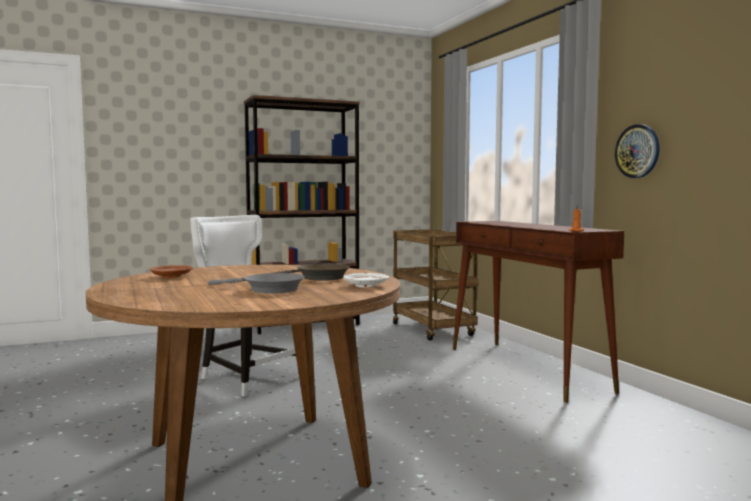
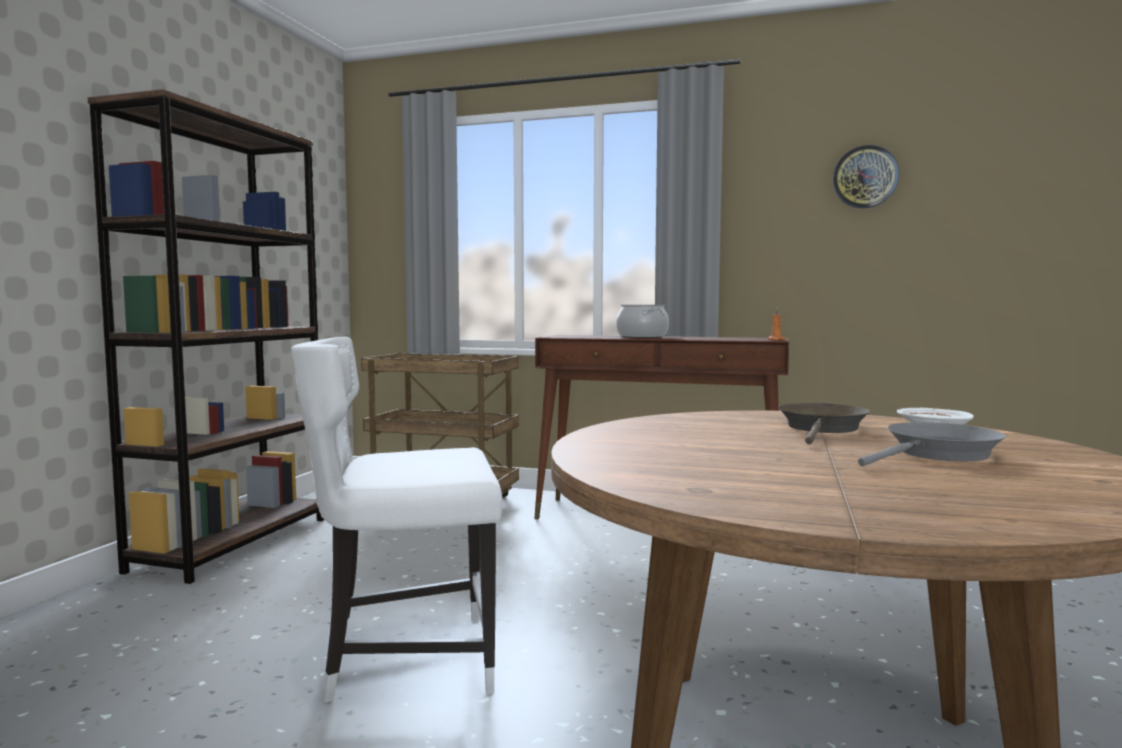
camera: 50 degrees left, 0 degrees up
brown plate [150,265,193,278] -> none
wall clock [615,124,660,178] -> wall clock moved to [833,145,899,208]
none -> cooking pot [616,305,669,338]

